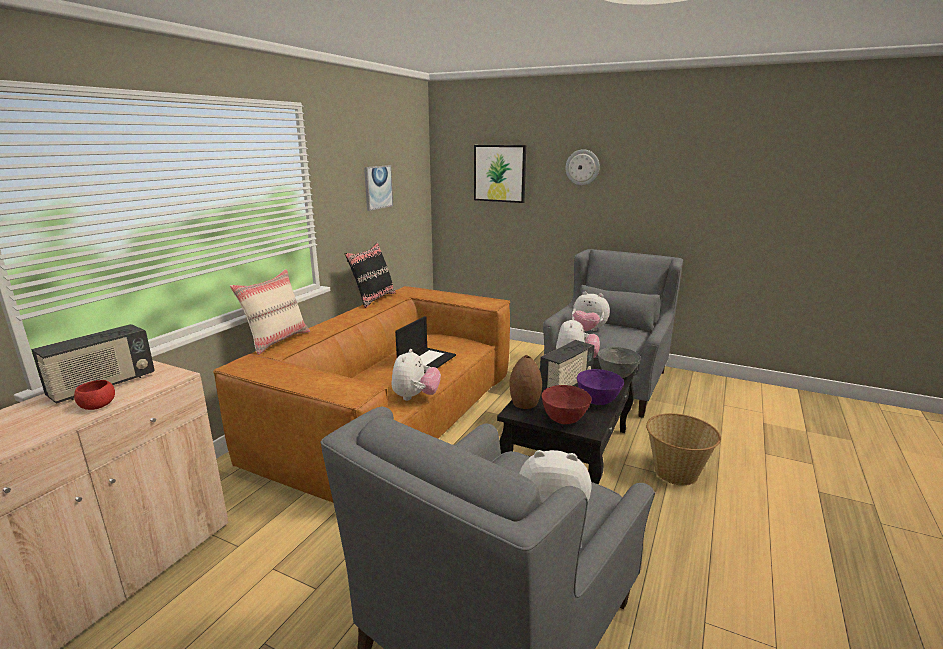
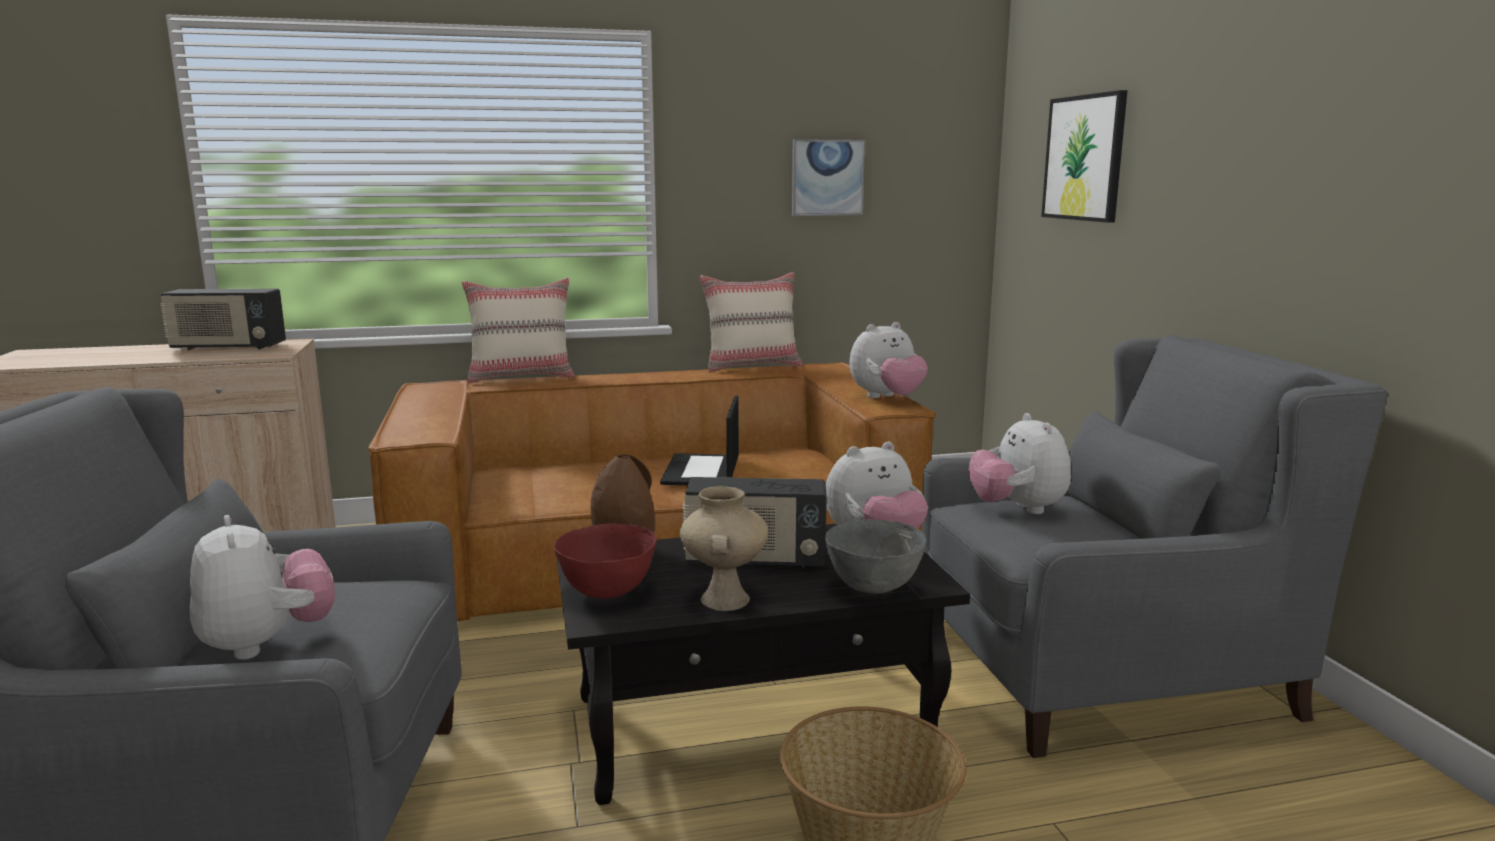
camera: 50 degrees right, 5 degrees down
red bowl [74,380,115,410] -> none
black pillow [345,243,396,308] -> beige pillow [699,272,803,372]
plush toy [392,349,441,401] -> plush toy moved to [850,322,928,398]
laptop [395,316,456,373] -> laptop turned 105 degrees clockwise [660,396,739,485]
wall clock [565,149,600,185] -> none
purple bowl [577,369,624,405] -> beige vase [680,486,768,611]

